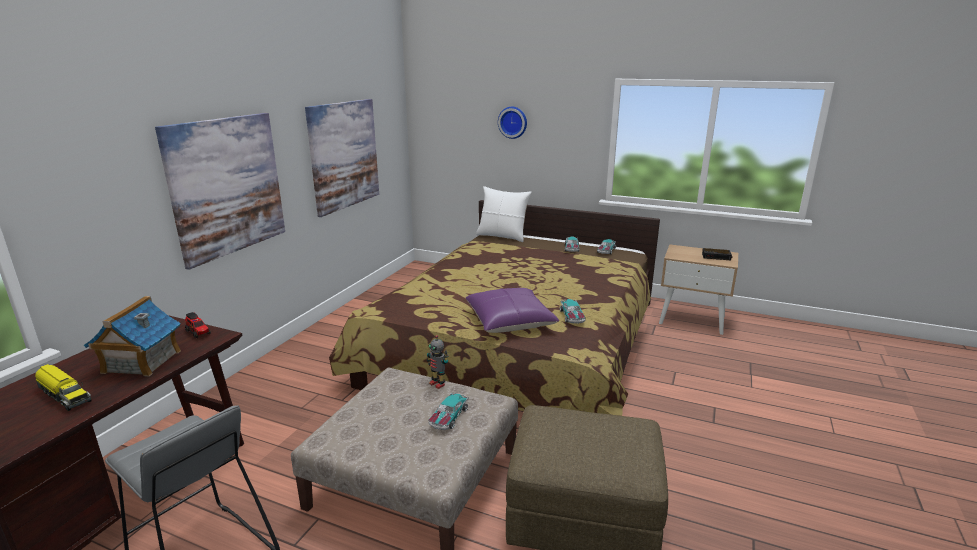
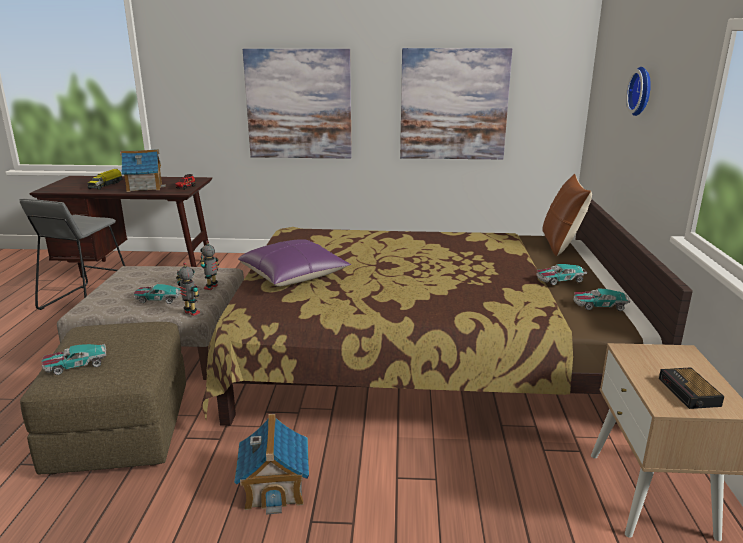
camera: 70 degrees right, 0 degrees up
white pillow [476,186,531,242] -> brown pillow [542,174,592,256]
toy car [560,299,586,324] -> toy car moved to [41,344,107,375]
none -> toy robot [176,262,200,316]
none -> toy house [234,414,309,515]

